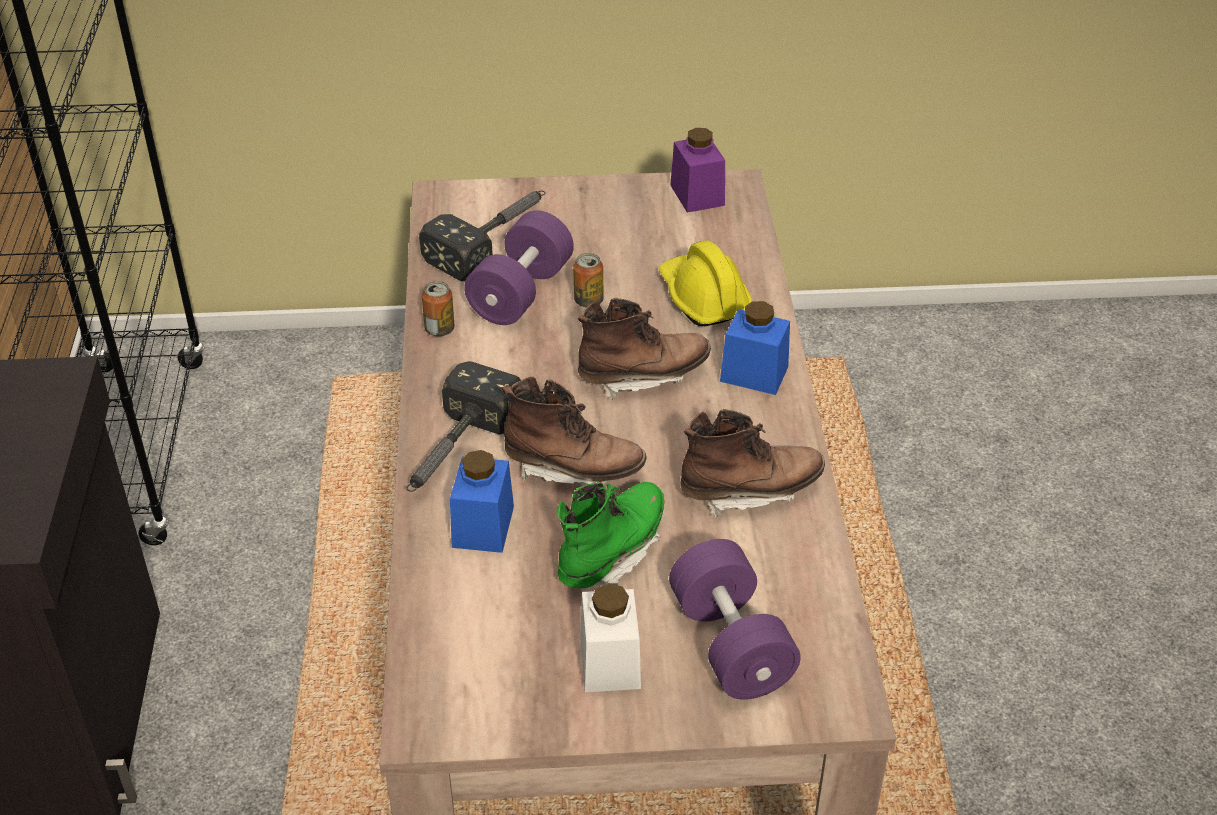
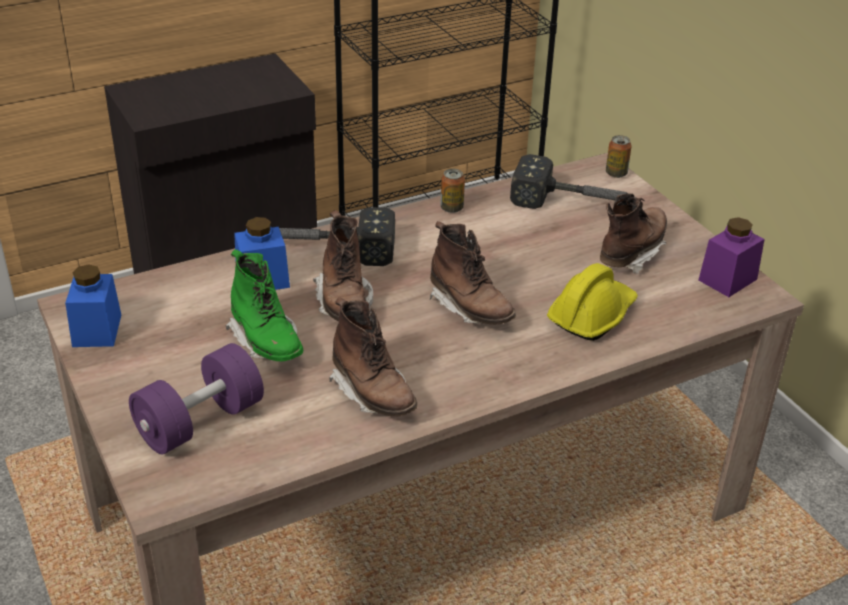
camera: 65 degrees right, 5 degrees down
purple dumbbell [464,210,574,325] -> none
green boot [557,482,664,588] -> green boot turned 45 degrees clockwise [226,250,303,362]
can [573,253,604,308] -> can moved to [606,135,632,178]
white jar [580,583,641,692] -> none
blue jar [720,301,790,395] -> blue jar moved to [65,264,121,347]
none -> brown boot [600,194,667,274]

